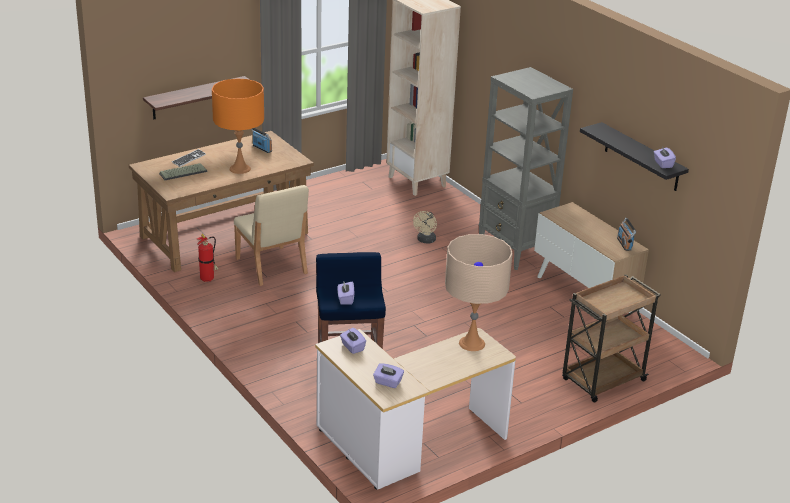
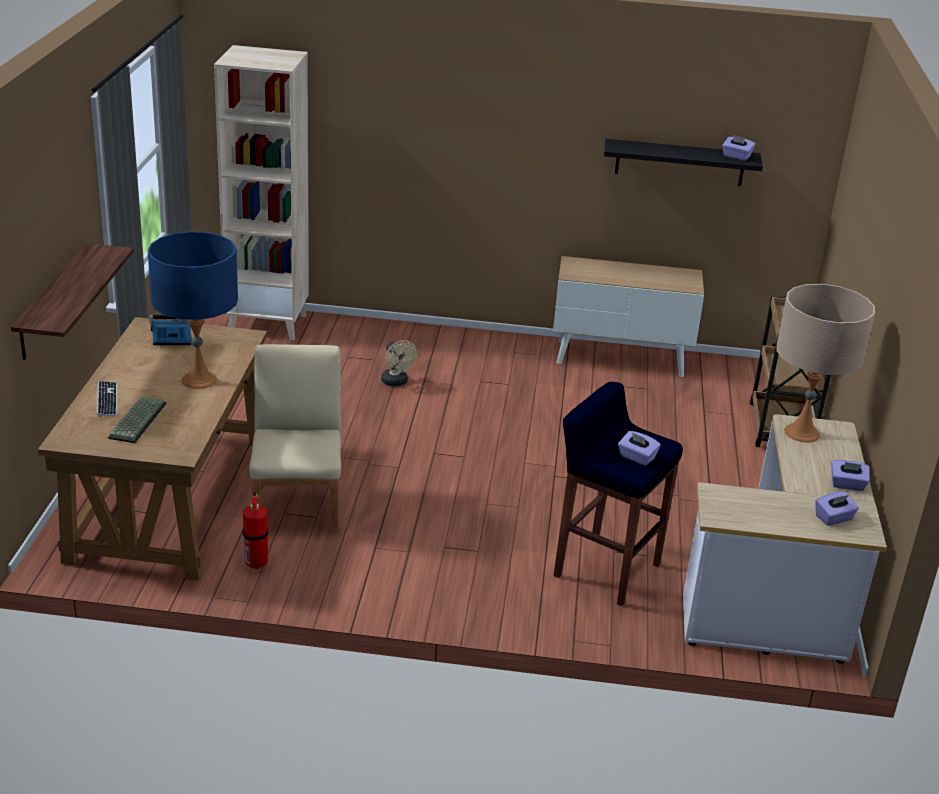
camera: 50 degrees left, 0 degrees up
orange table lamp [212,79,264,174] -> blue table lamp [148,231,238,389]
beige chair [234,185,309,286] -> beige chair turned 105 degrees counterclockwise [249,344,342,531]
purple tissue box [340,328,366,354] -> purple tissue box moved to [831,460,870,491]
grey bookcase [479,67,573,270] -> none
radio [617,218,636,251] -> none

